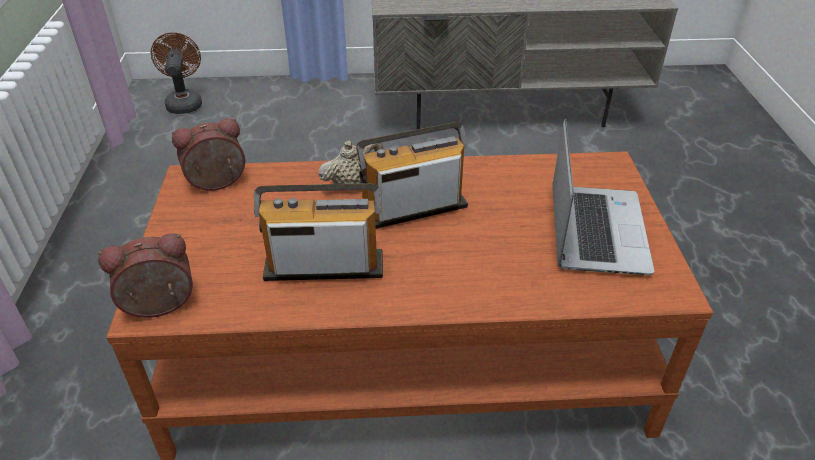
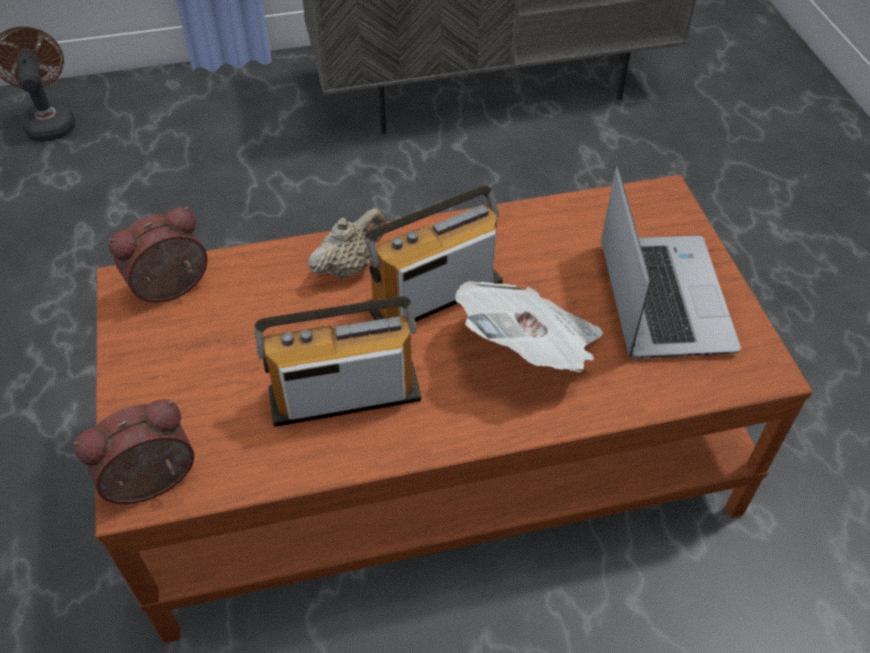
camera: 10 degrees left, 10 degrees up
none -> newspaper [455,281,603,372]

